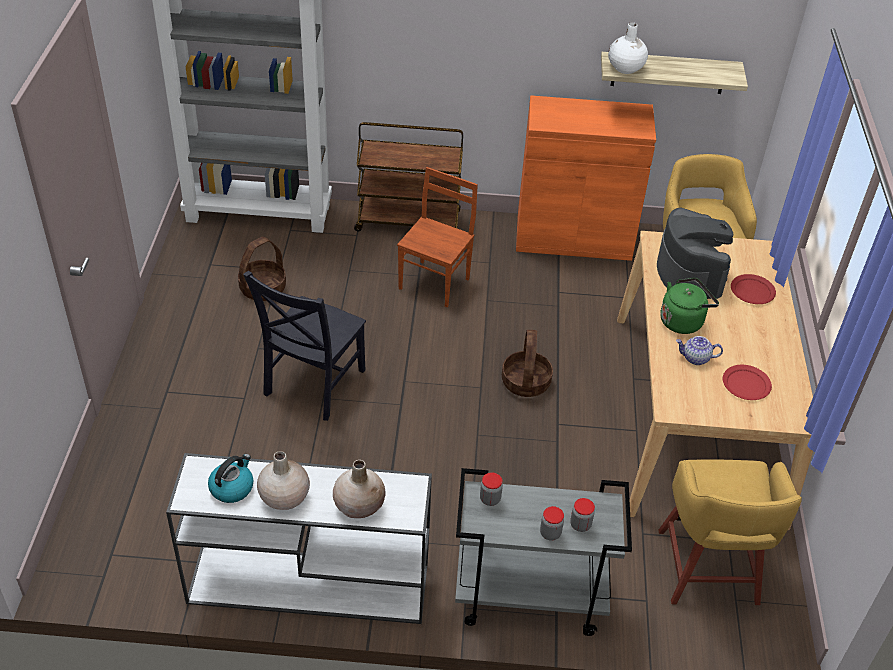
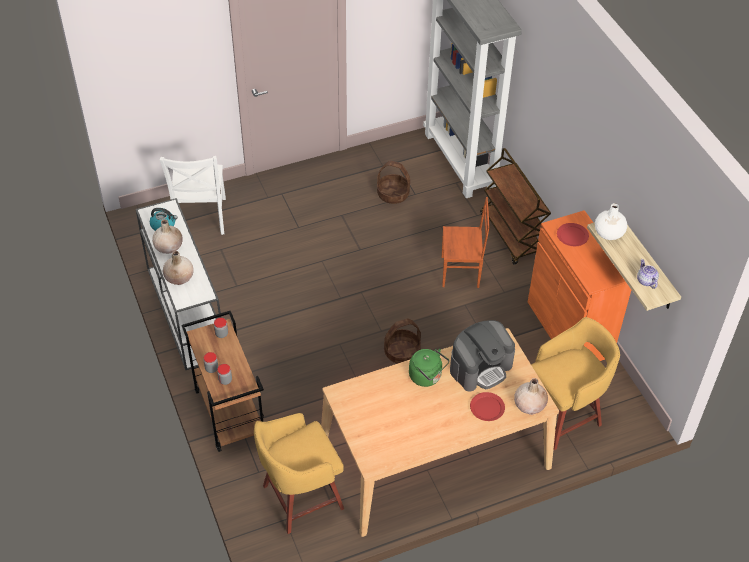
camera: 65 degrees right, 5 degrees up
black chair [243,271,366,421] -> none
grey cart [455,468,632,636] -> brown cart [182,311,264,452]
teapot [676,336,723,365] -> teapot moved to [637,259,659,289]
red plate [723,365,772,400] -> red plate moved to [557,223,589,246]
none -> white chair [159,156,226,235]
none -> beige vase [514,378,548,415]

